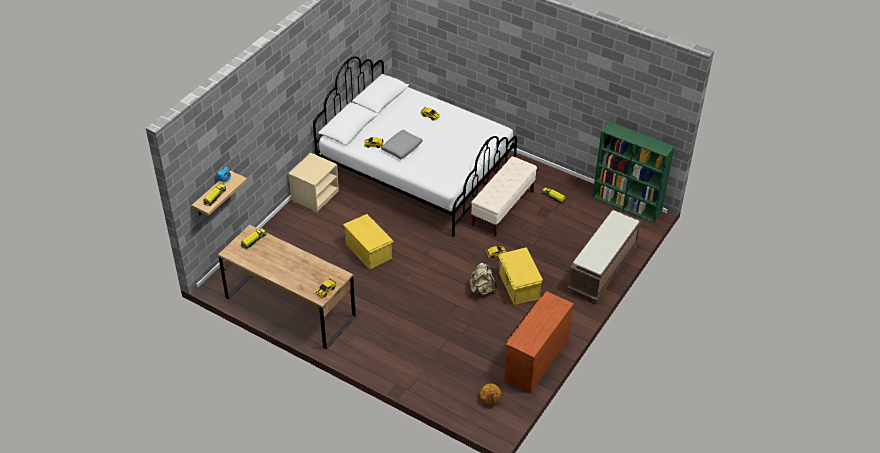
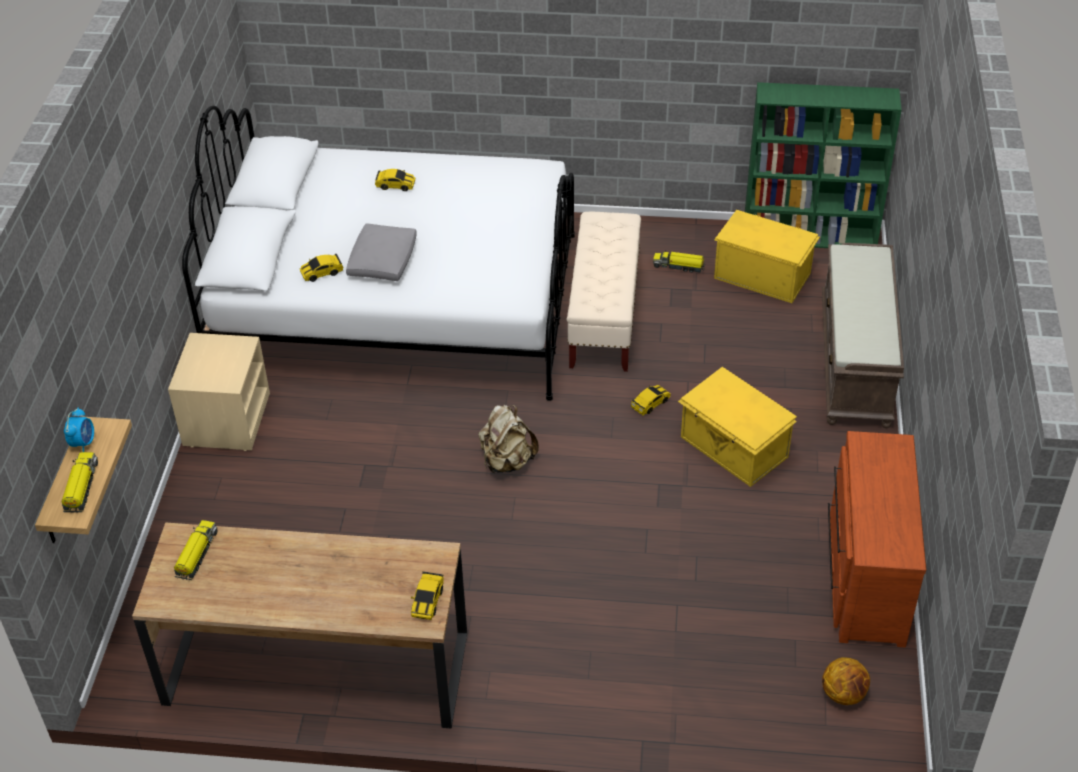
camera: 25 degrees left, 0 degrees up
yellow storage box [343,214,394,270] -> yellow storage box moved to [714,210,820,303]
beige backpack [469,263,497,296] -> beige backpack moved to [478,405,539,474]

